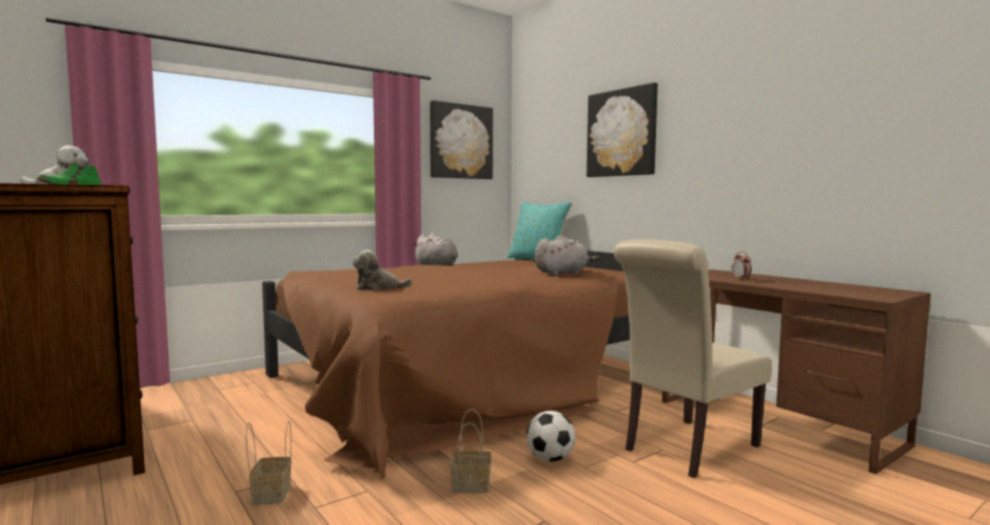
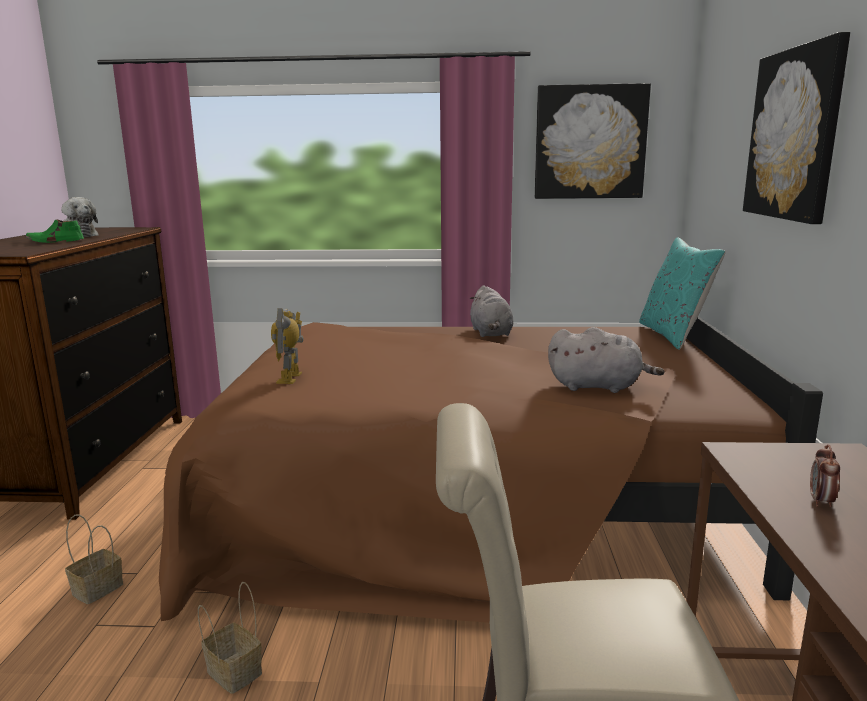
camera: 40 degrees right, 10 degrees up
plush toy [353,250,412,290] -> toy robot [271,308,304,384]
football [526,411,575,462] -> none

